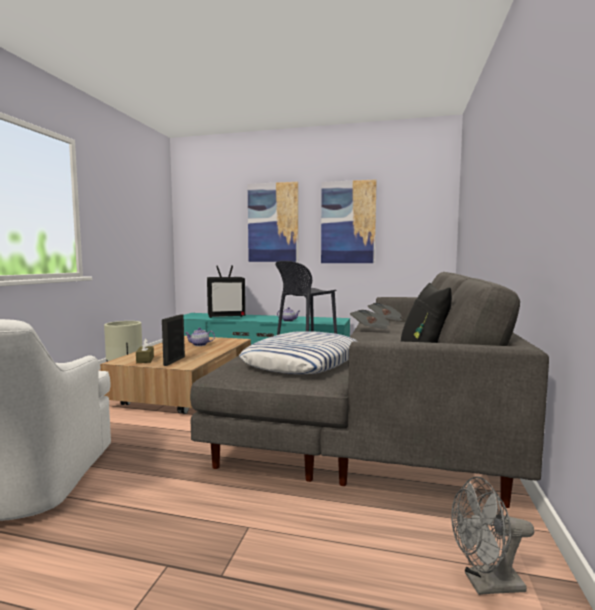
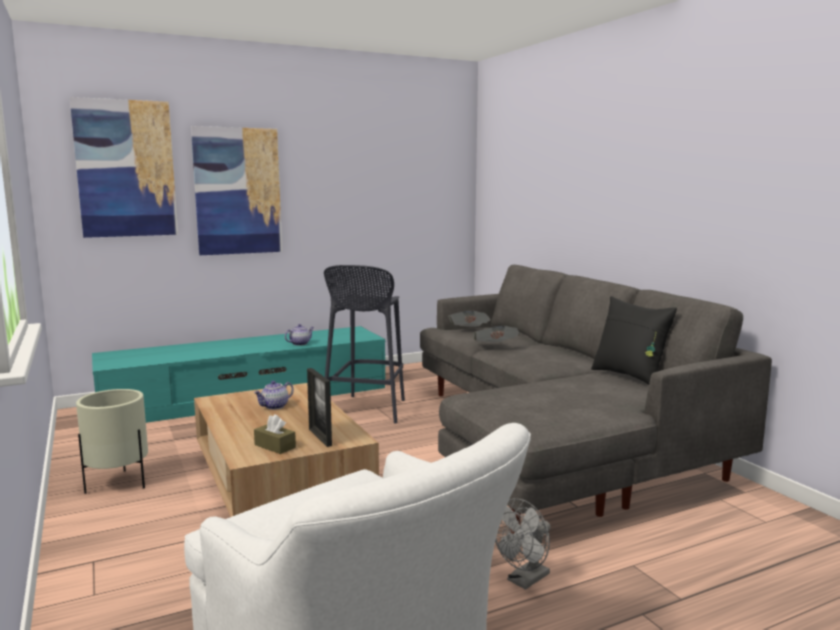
camera: 40 degrees left, 5 degrees up
television [207,265,245,318] -> none
pillow [239,331,357,374] -> none
picture [321,179,377,263] -> picture moved to [70,97,178,238]
grey fan [451,476,534,595] -> grey fan moved to [495,498,551,590]

